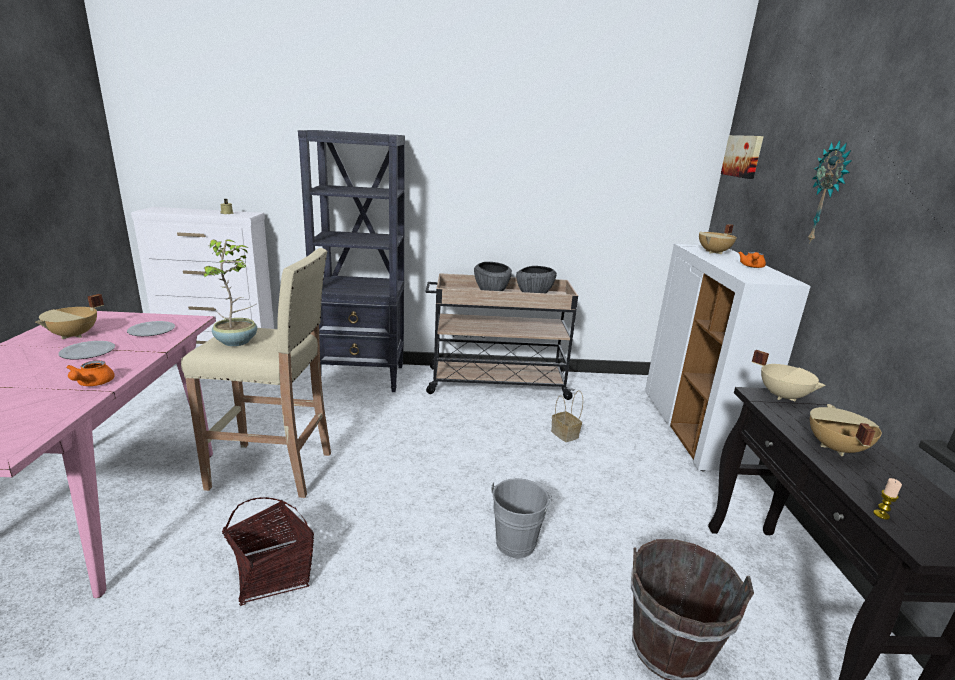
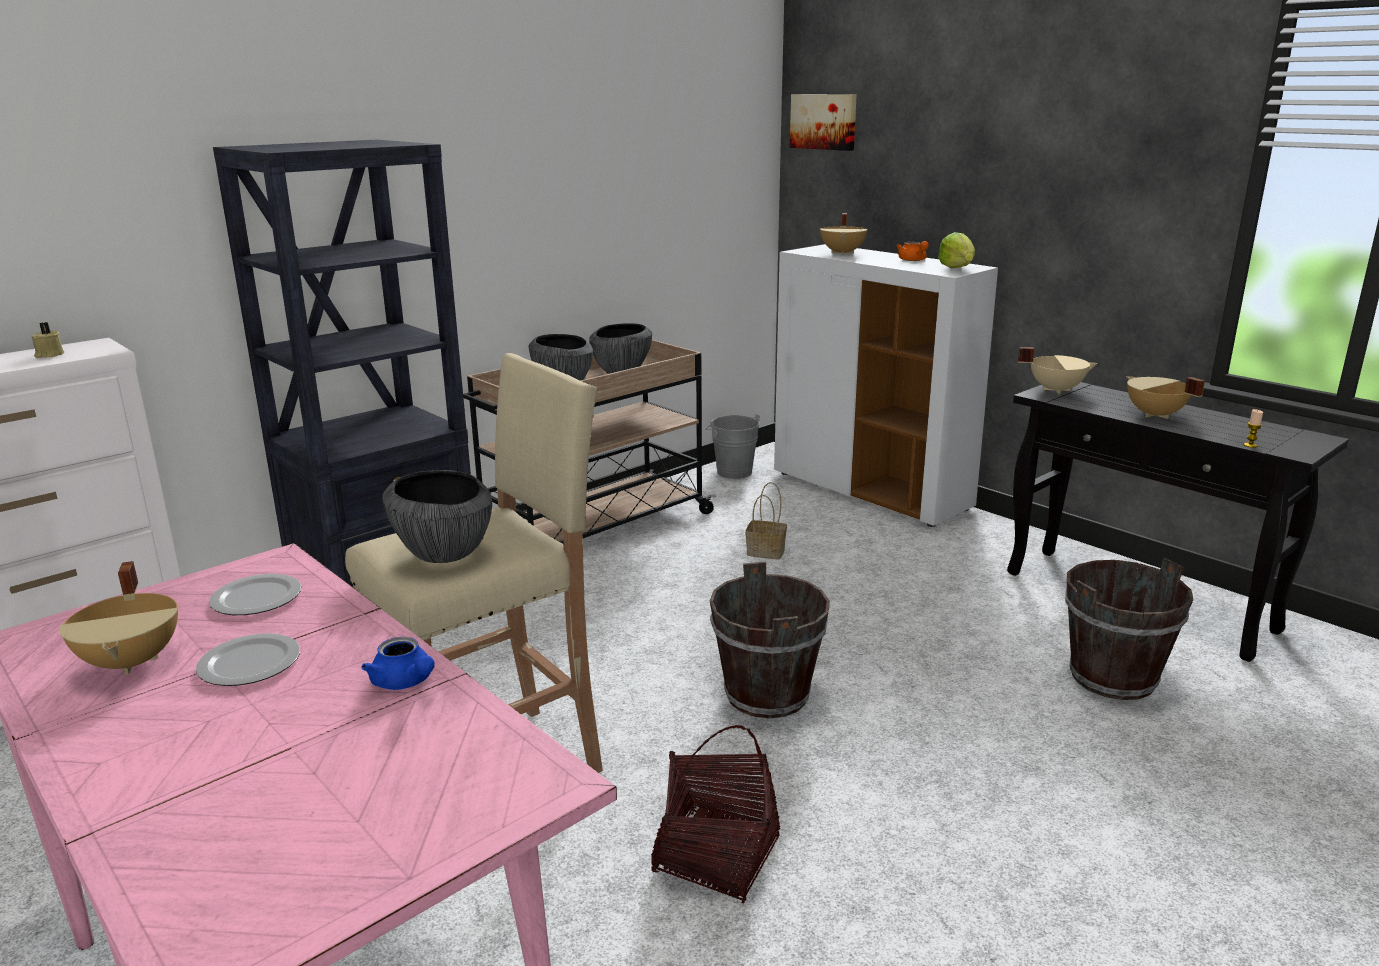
camera: 40 degrees left, 0 degrees up
orange teapot [66,360,115,386] -> blue teapot [361,637,435,690]
potted plant [203,239,257,346] -> bowl [382,470,492,563]
grey bucket [491,478,552,558] -> grey bucket moved to [706,414,760,479]
wall clock [808,140,852,244] -> none
none -> brown bucket [710,562,830,719]
none -> lettuce [938,232,975,268]

